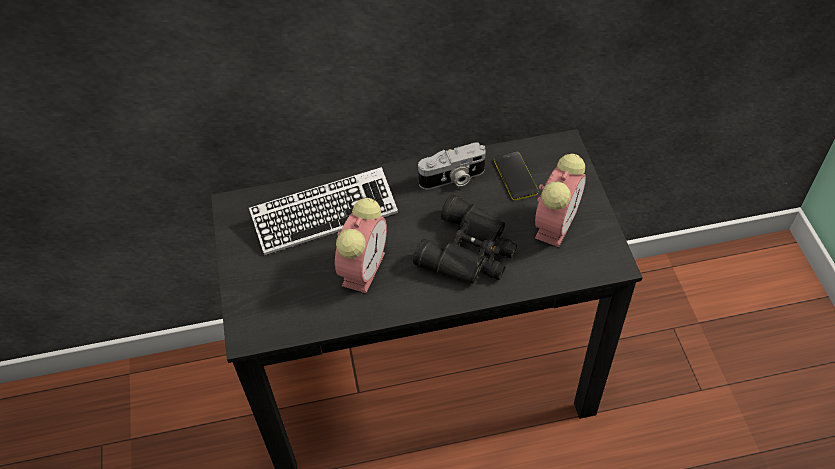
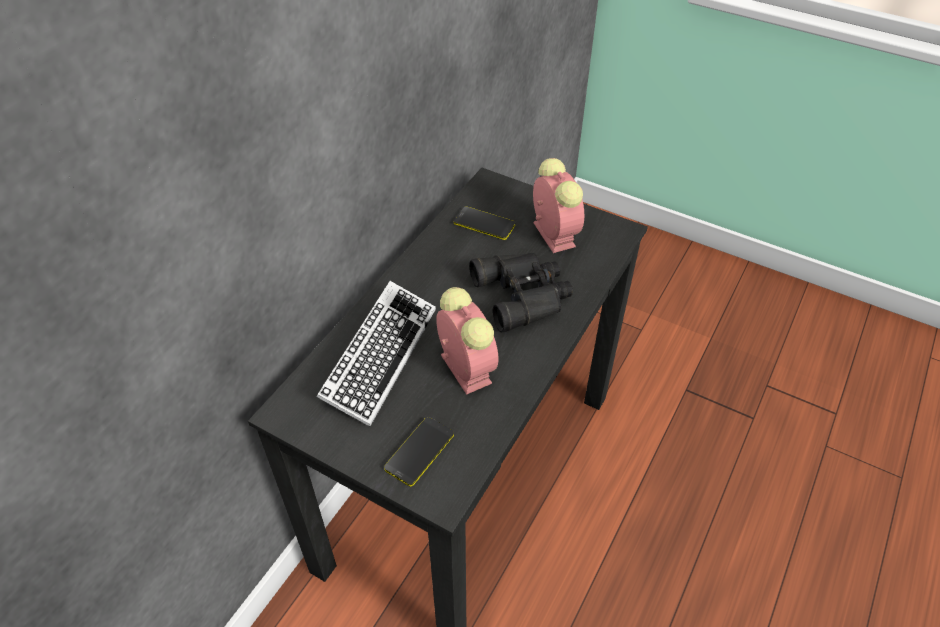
camera: 50 degrees left, 5 degrees down
camera [418,142,485,190] -> none
none -> phone [384,417,454,487]

